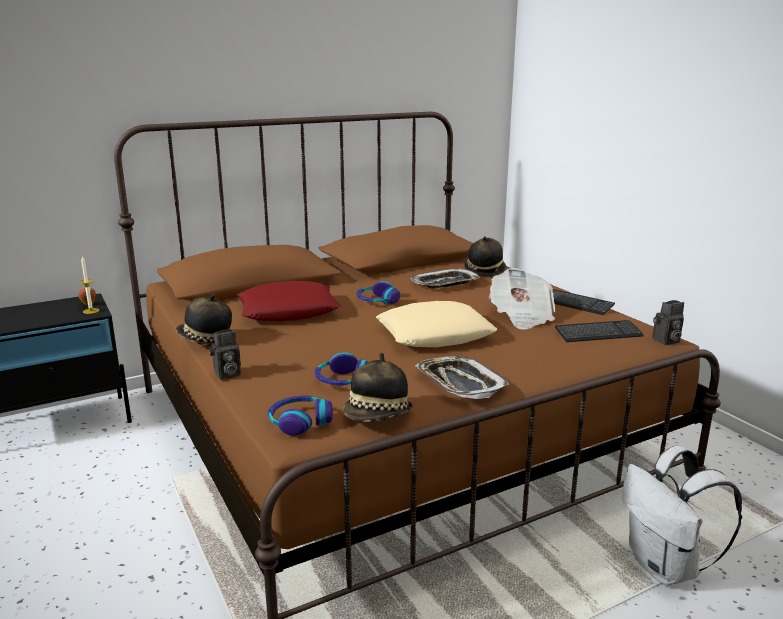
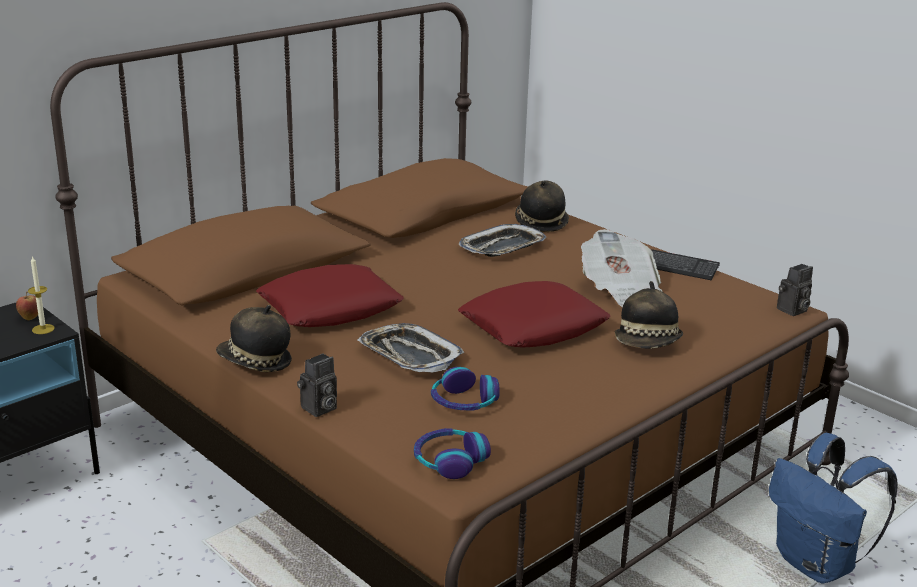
camera: 15 degrees left, 5 degrees up
hat [343,353,413,422] -> hat moved to [615,281,683,349]
headphones [357,281,401,304] -> none
beige pillow [376,301,497,347] -> red pillow [458,281,611,347]
tray [415,356,509,399] -> tray moved to [358,323,464,372]
keyboard [555,320,644,342] -> none
white backpack [622,446,742,585] -> blue backpack [769,433,898,583]

